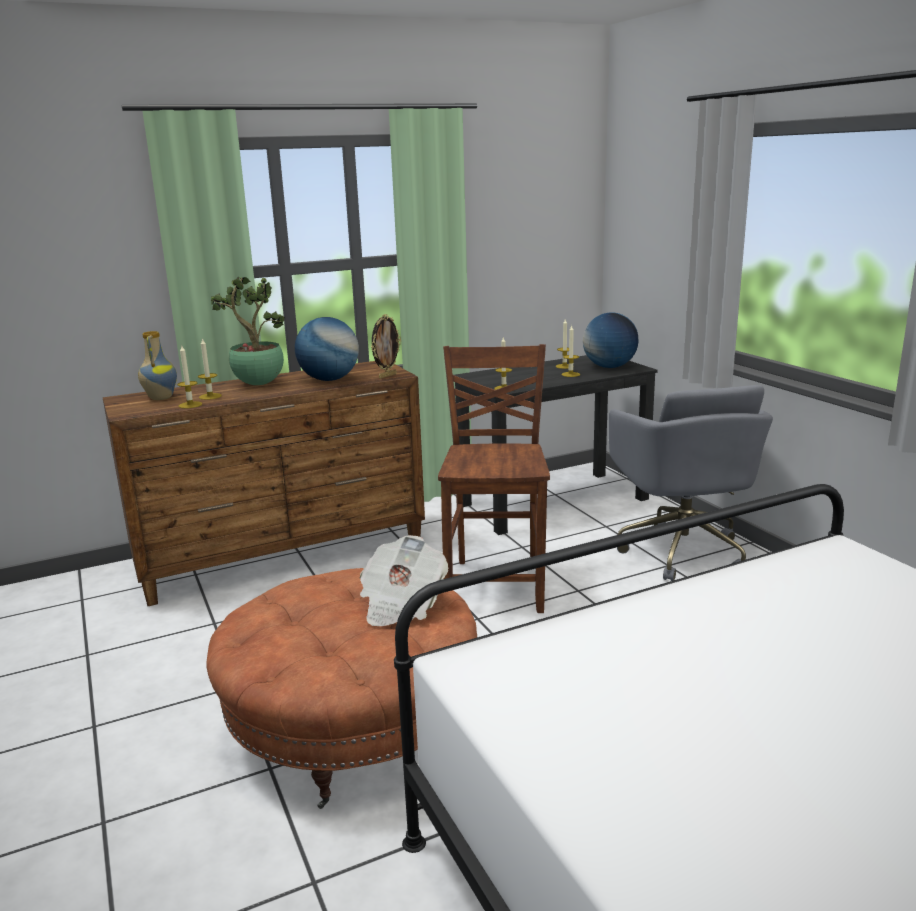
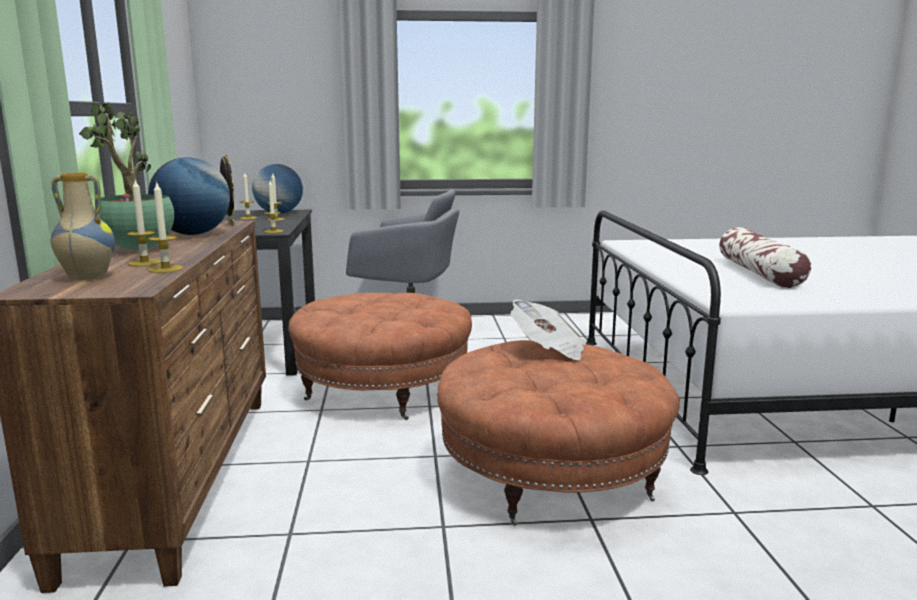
camera: 70 degrees left, 5 degrees down
brown chair [438,344,550,613] -> brown ottoman [288,293,472,420]
none -> pillow [719,227,811,288]

